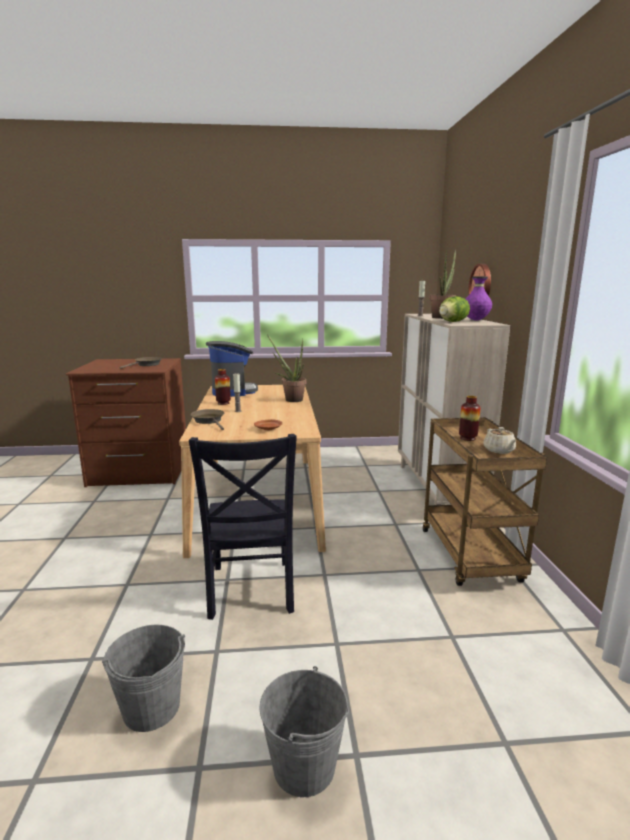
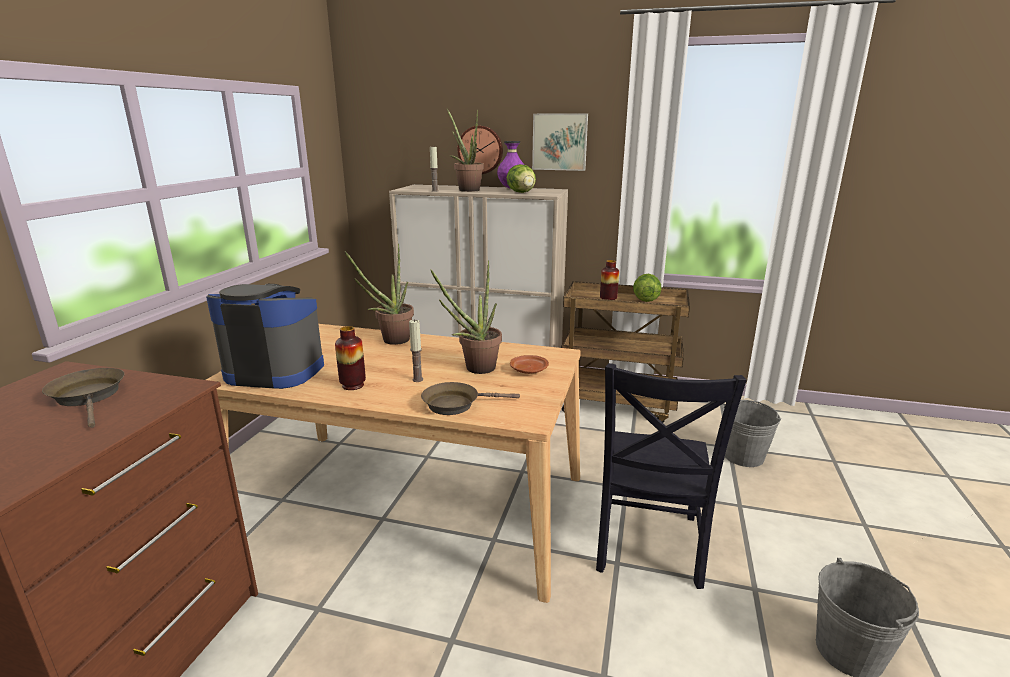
camera: 70 degrees left, 5 degrees up
black chair [189,434,297,620] -> black chair turned 90 degrees clockwise [596,363,747,589]
grey bucket [259,666,349,797] -> grey bucket moved to [723,400,781,467]
beige teapot [483,427,517,454] -> lettuce [633,274,662,302]
none -> potted plant [430,260,502,374]
none -> picture [532,114,588,171]

